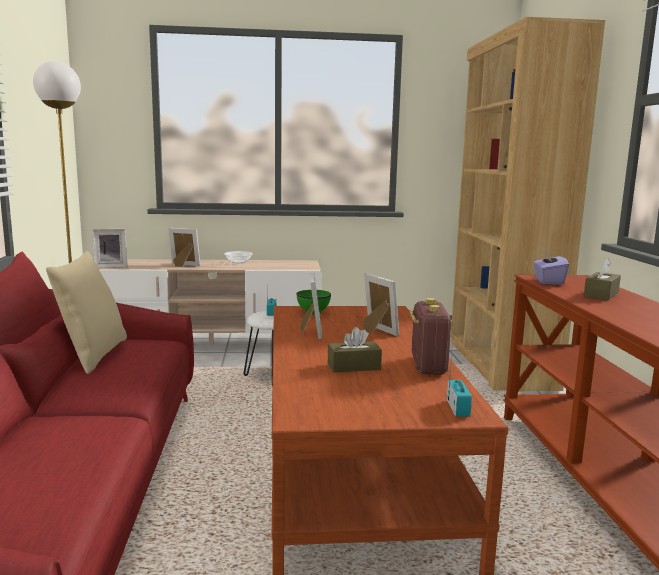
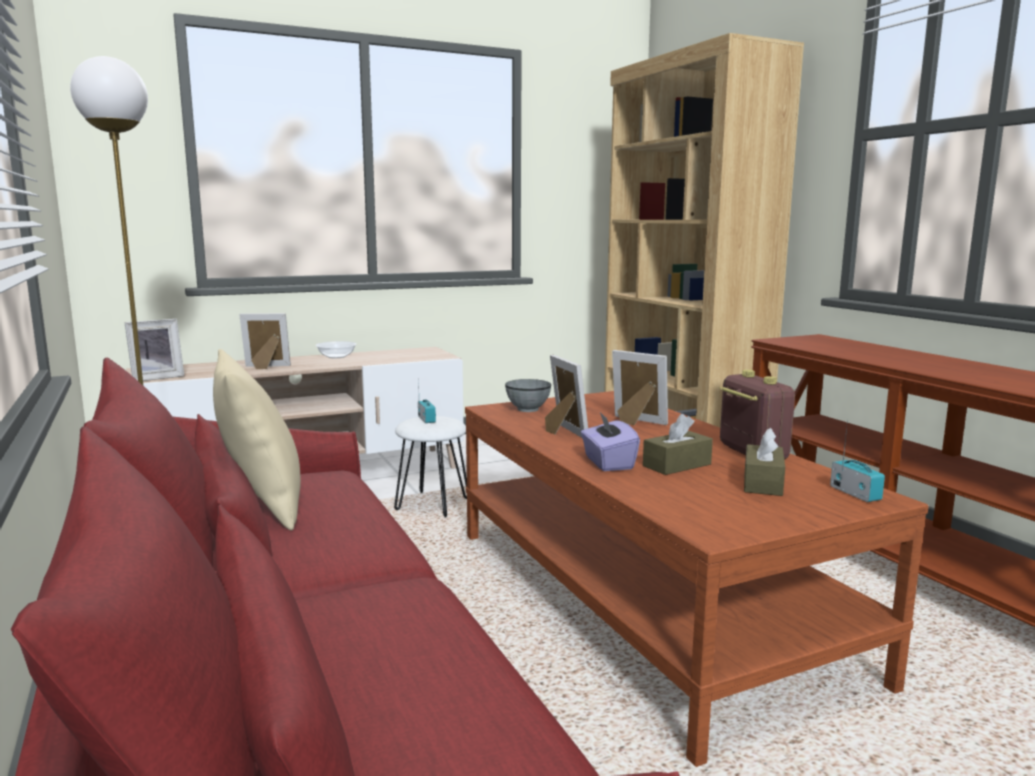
camera: 20 degrees left, 0 degrees up
green bowl [297,290,331,315] -> grey bowl [505,379,551,412]
purple tissue box [533,249,569,285] -> purple tissue box moved to [581,412,640,471]
brown tissue box [584,259,621,300] -> brown tissue box moved to [744,428,785,496]

